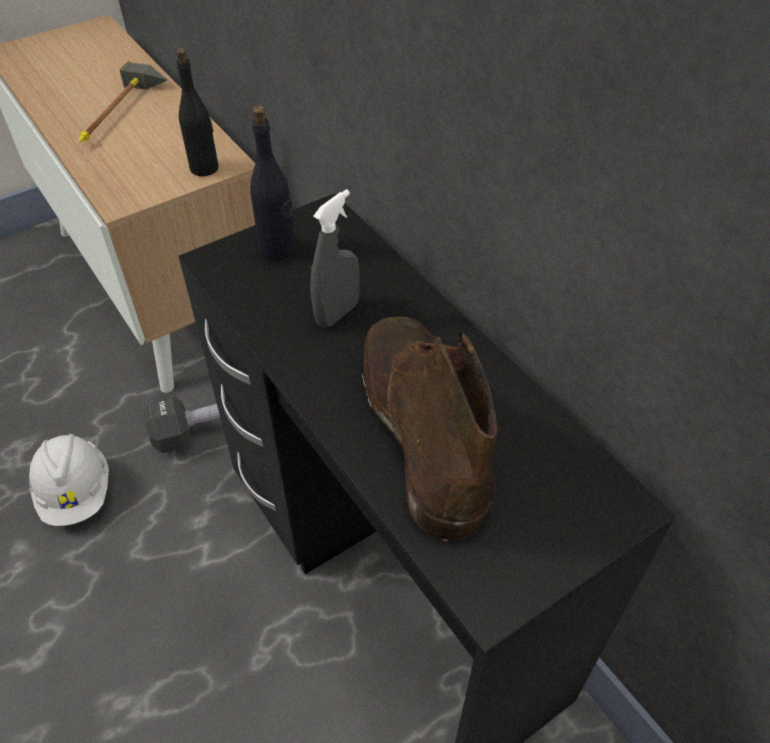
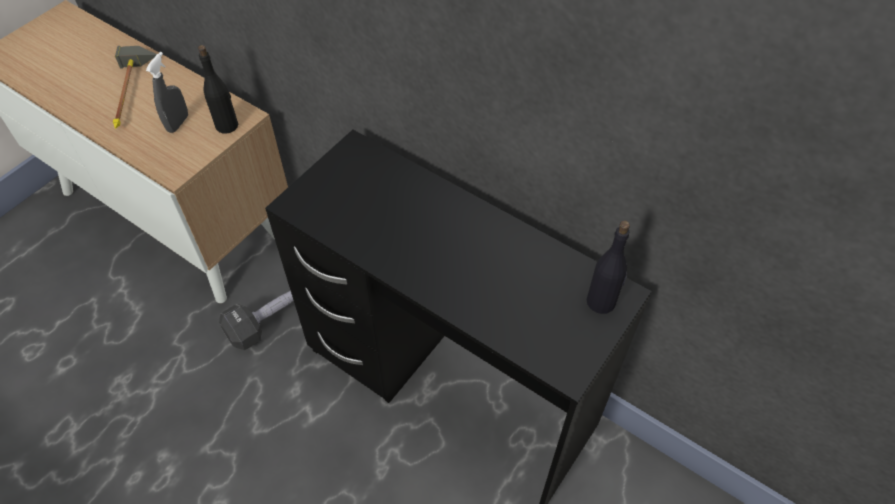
camera: 20 degrees left, 5 degrees up
white hard hat [29,434,109,526] -> none
black bottle [250,105,295,260] -> black bottle moved to [587,220,630,314]
grey spray bottle [310,189,360,328] -> grey spray bottle moved to [146,52,188,133]
brown boot [362,317,498,541] -> none

